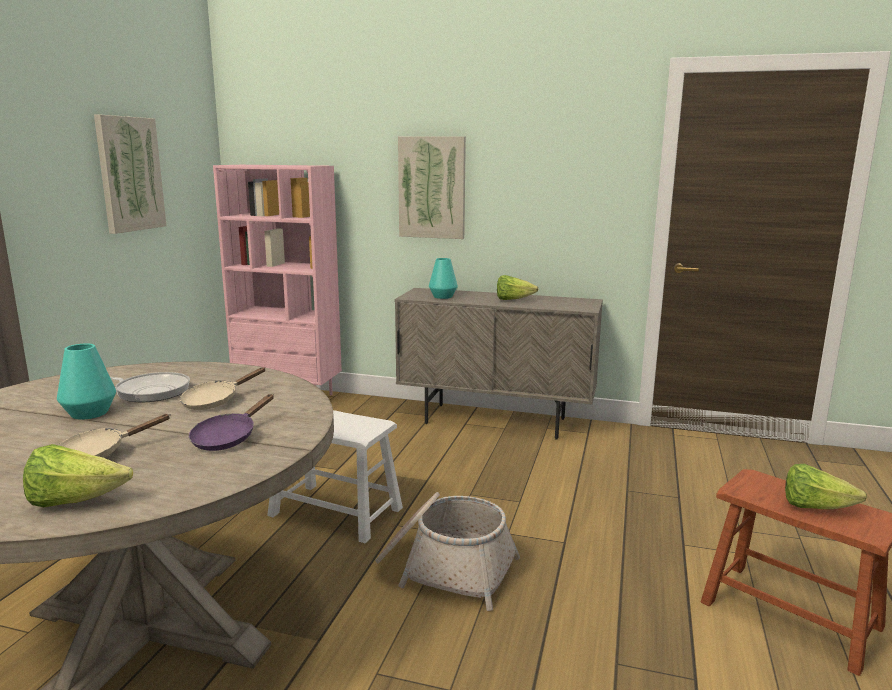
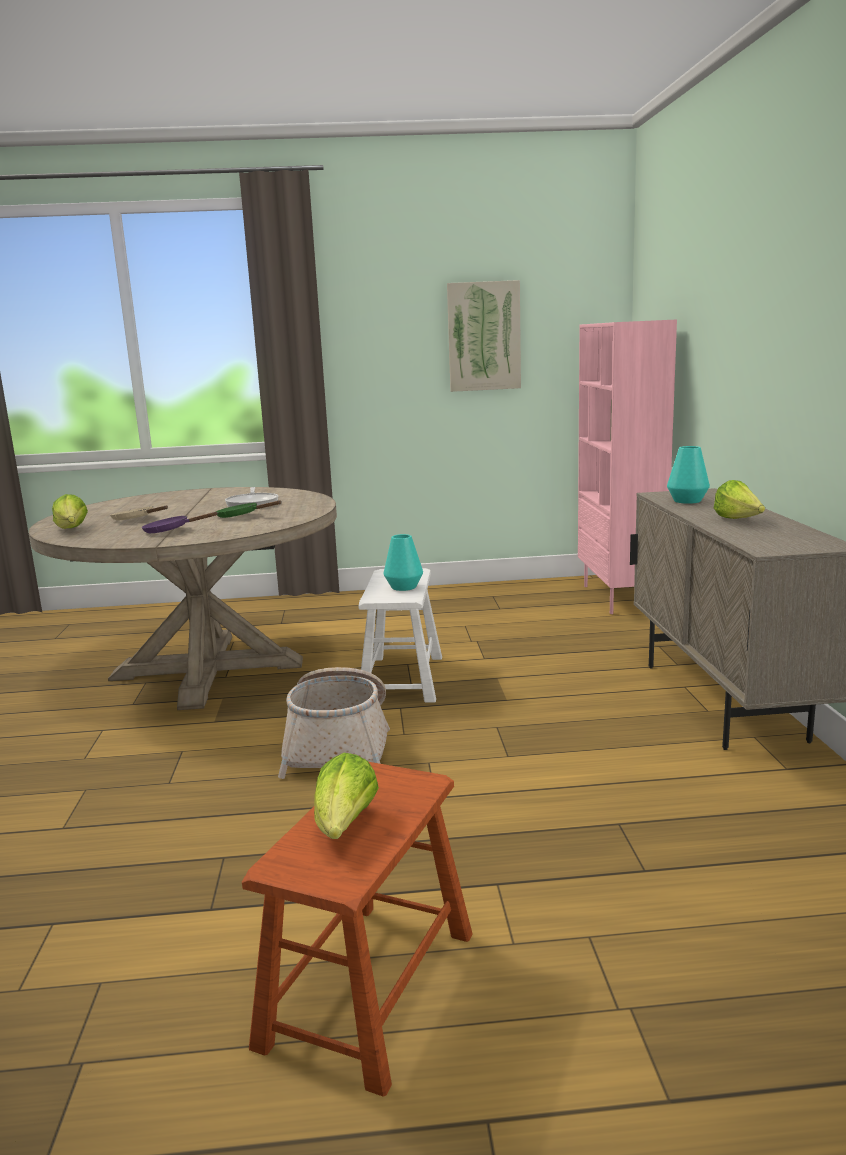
camera: 70 degrees right, 0 degrees up
turquoise vase [57,343,116,420] -> turquoise vase moved to [384,534,423,591]
beige frying pan [180,367,266,410] -> green frying pan [215,500,281,518]
picture [398,136,466,239] -> none

